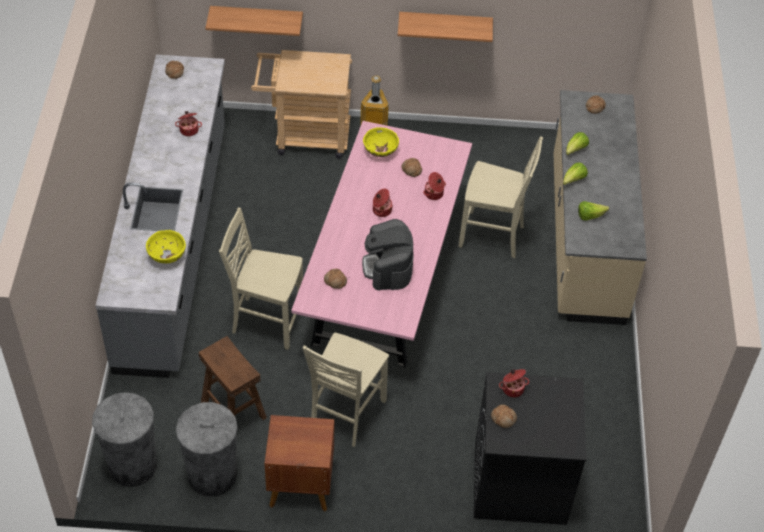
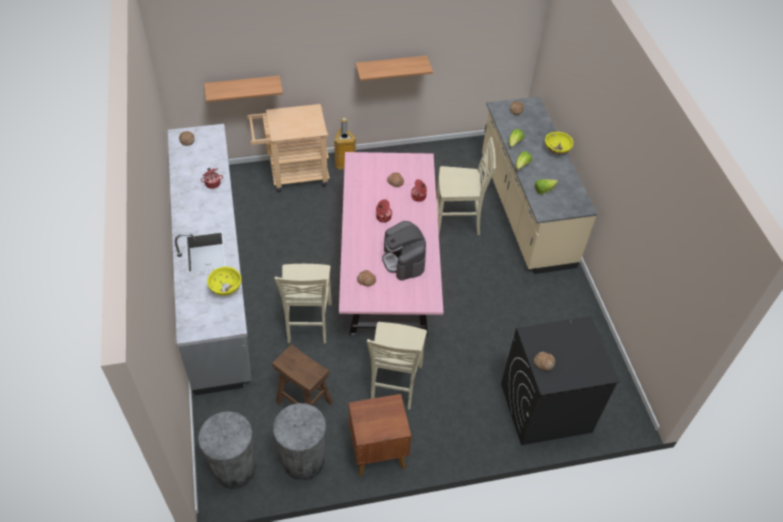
camera: 15 degrees left, 0 degrees up
beige chair [219,207,303,350] -> beige chair turned 90 degrees counterclockwise [274,264,332,344]
yellow bowl [363,127,399,157] -> yellow bowl moved to [545,132,573,154]
cooking pot [499,369,529,397] -> none

